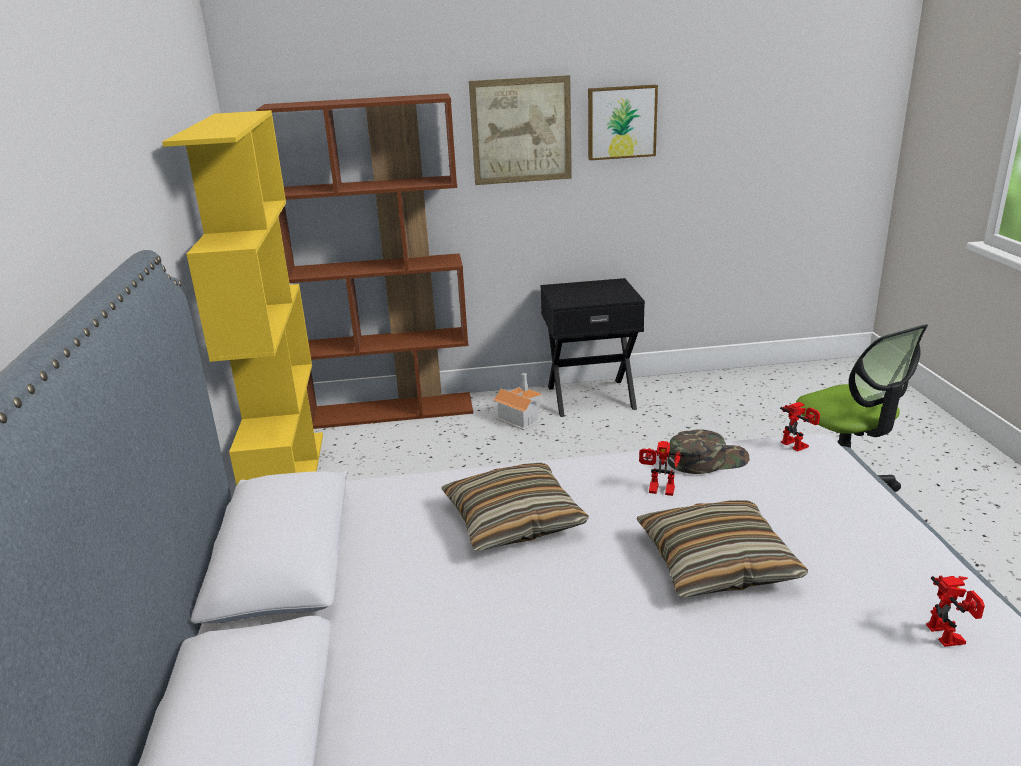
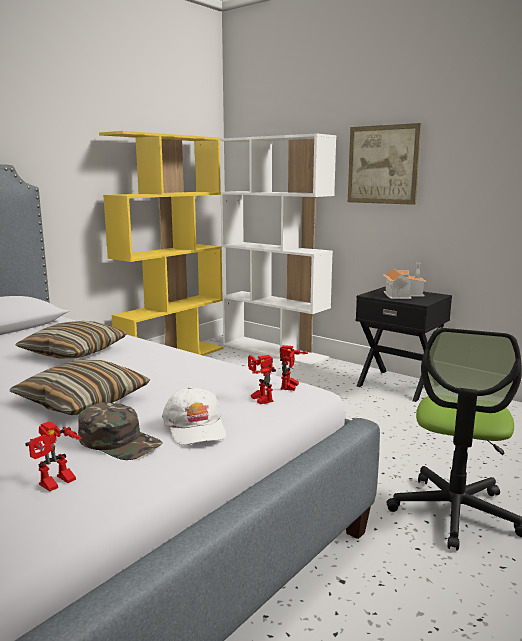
camera: 45 degrees right, 10 degrees down
brown bookcase [256,93,473,429] -> white bookcase [220,134,336,367]
toy house [492,373,543,430] -> toy house moved to [383,263,427,299]
picture [588,85,658,160] -> none
toy robot [639,441,683,496] -> toy robot moved to [248,355,276,404]
green cap [667,430,749,474] -> green cap moved to [78,402,163,460]
none -> white cap [162,387,226,445]

